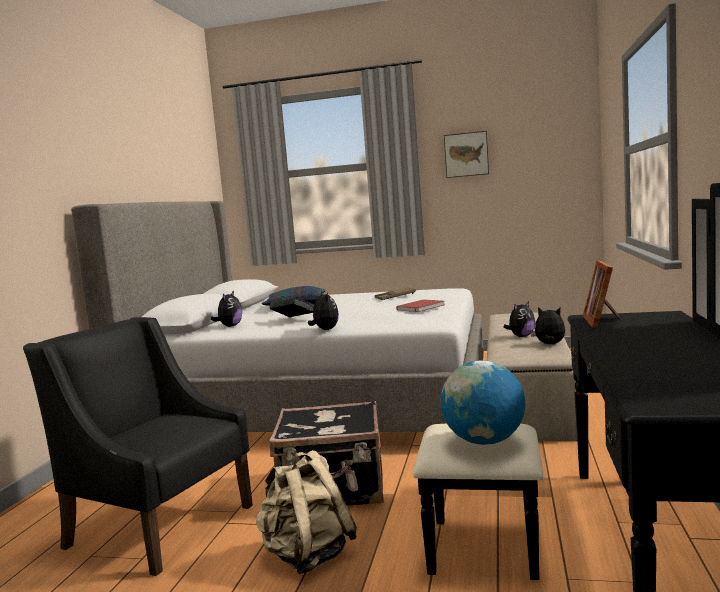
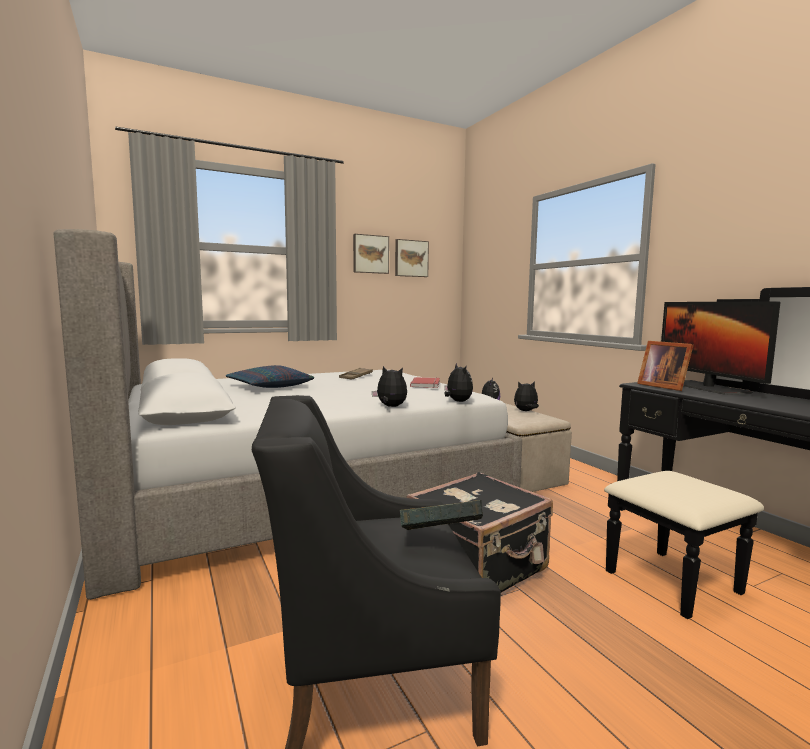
camera: 40 degrees left, 0 degrees up
plush toy [211,290,242,327] -> plush toy moved to [444,363,473,402]
beige backpack [256,450,357,574] -> none
book [270,297,314,317] -> book moved to [400,500,483,530]
globe [441,360,525,445] -> none
none -> picture [395,239,429,277]
none -> monitor [661,301,781,395]

